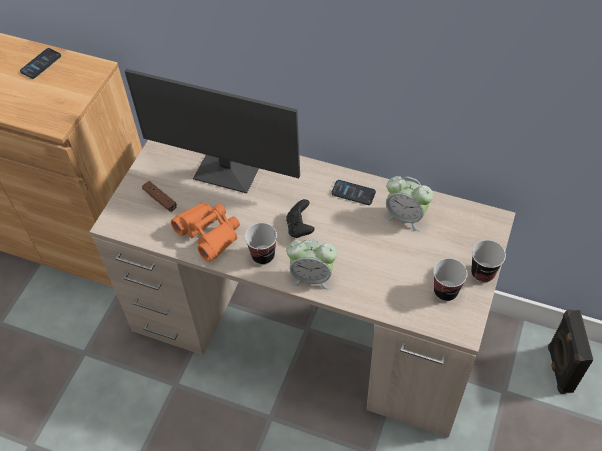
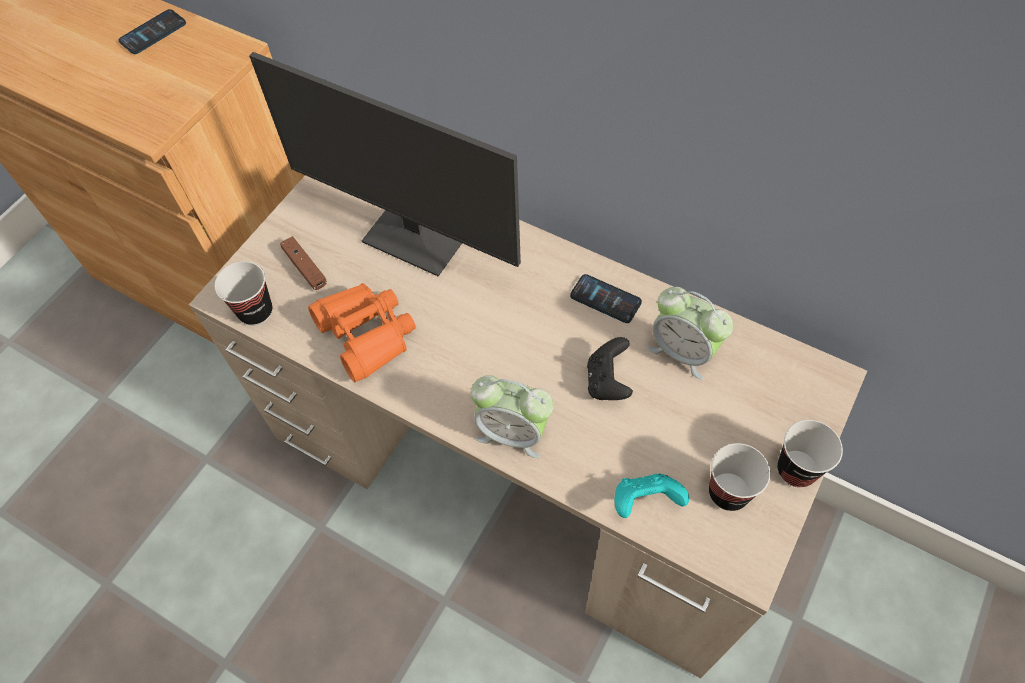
camera: 10 degrees right, 5 degrees up
cup [245,223,277,265] -> cup moved to [215,261,272,326]
black game controller [286,199,315,238] -> black game controller moved to [587,337,633,400]
black speaker [548,309,593,394] -> none
none -> turquoise game controller [614,474,689,518]

